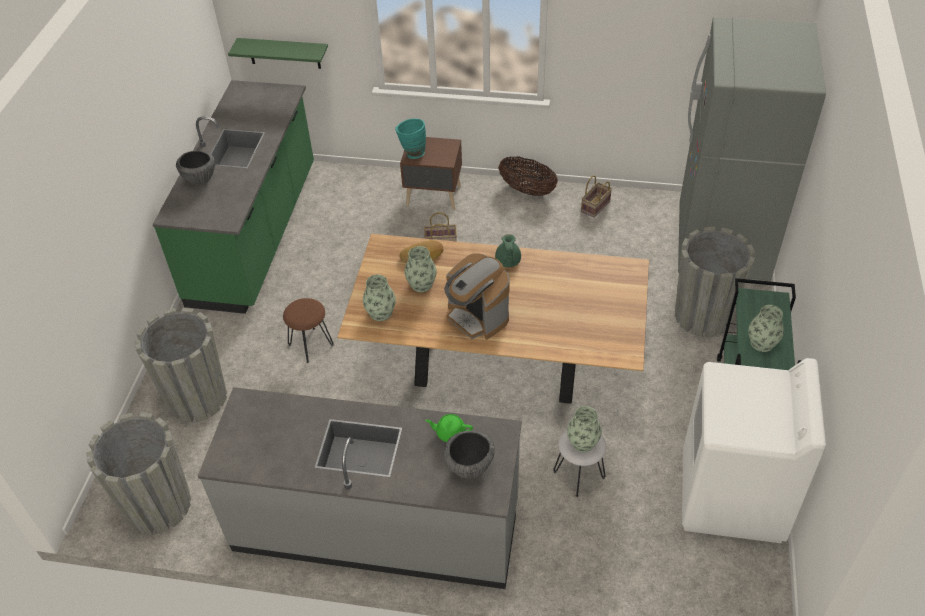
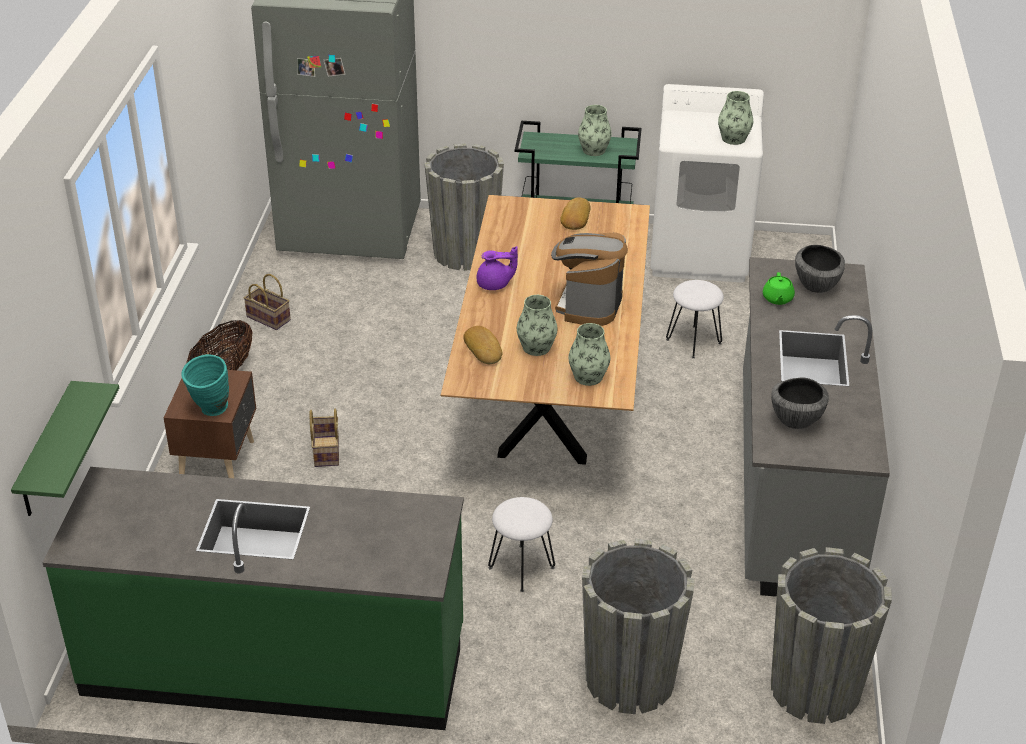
camera: 95 degrees left, 10 degrees down
bowl [176,151,215,185] -> bowl moved to [771,377,829,429]
brown stool [283,298,334,363] -> white stool [488,497,555,592]
coffee machine [444,253,510,340] -> coffee machine turned 150 degrees clockwise [551,233,628,326]
green teapot [495,234,521,267] -> purple teapot [477,246,518,290]
vase [567,406,602,452] -> vase moved to [718,91,753,145]
none -> bread [560,198,590,230]

